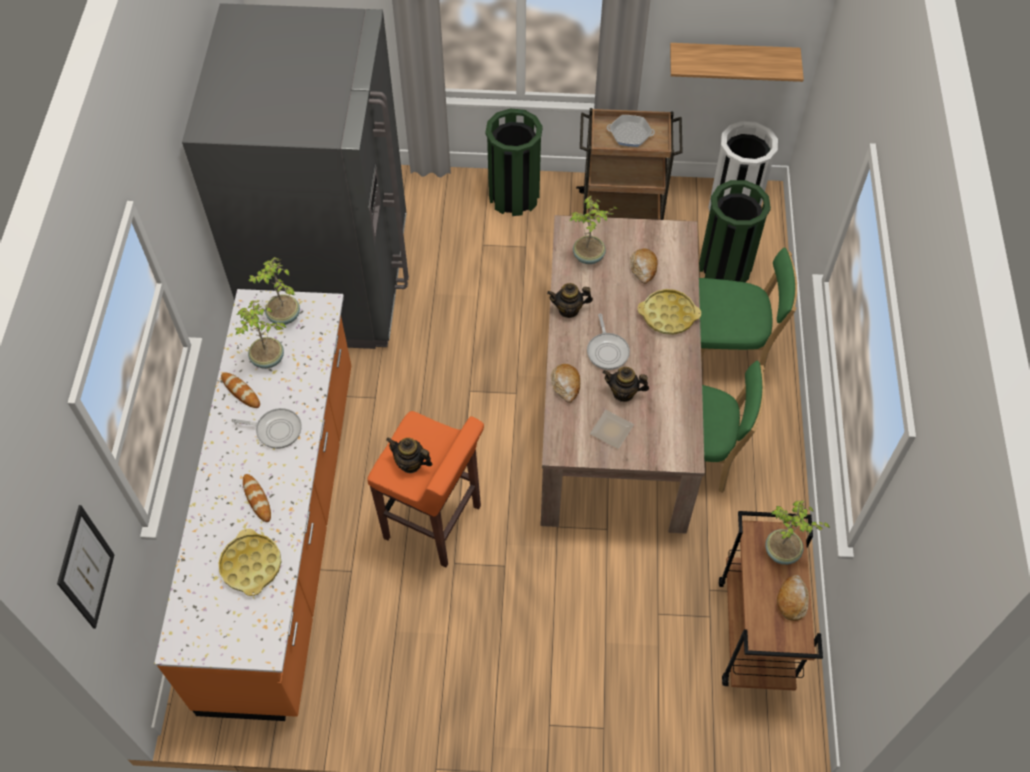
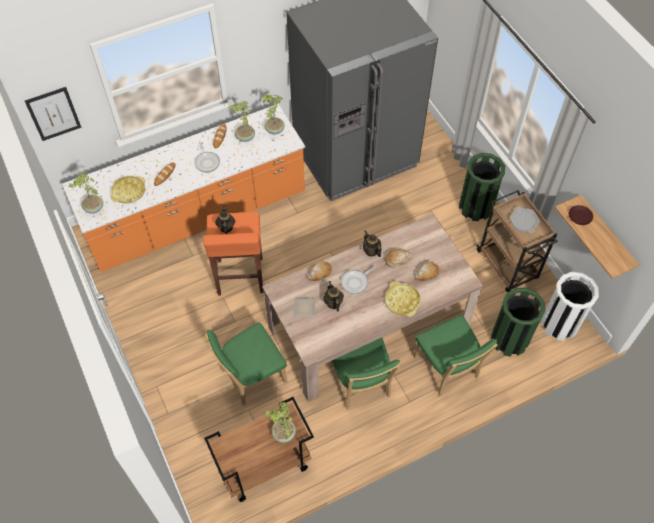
camera: 60 degrees right, 0 degrees up
potted plant [570,196,618,264] -> potted plant moved to [68,171,103,213]
bread [777,575,809,621] -> bread moved to [385,249,412,267]
none -> green chair [205,323,287,405]
none -> brown plate [569,205,593,225]

